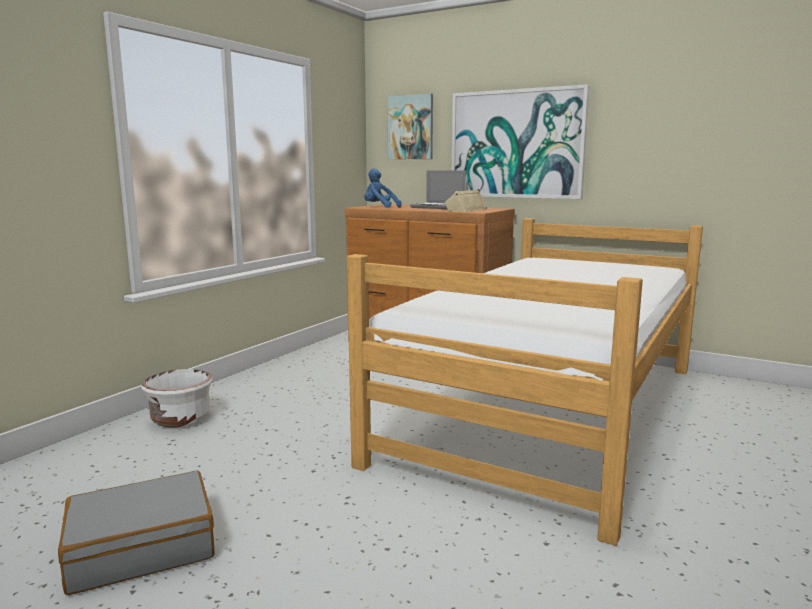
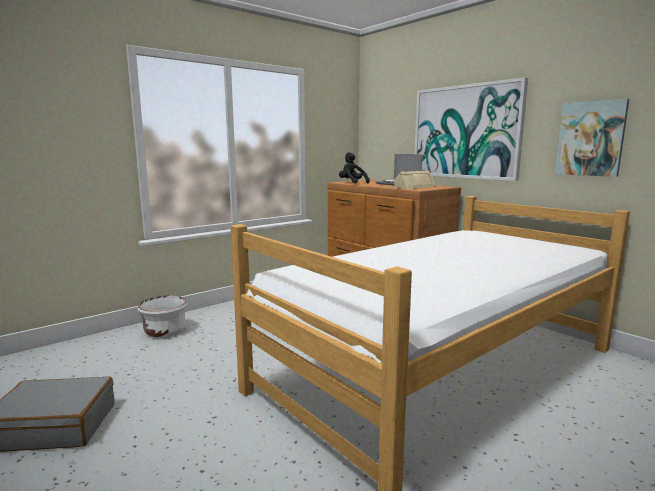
camera: 20 degrees right, 0 degrees up
blue plush toy [364,168,402,208] -> black plush toy [339,152,370,183]
picture [387,93,433,159] -> picture moved to [555,99,629,177]

